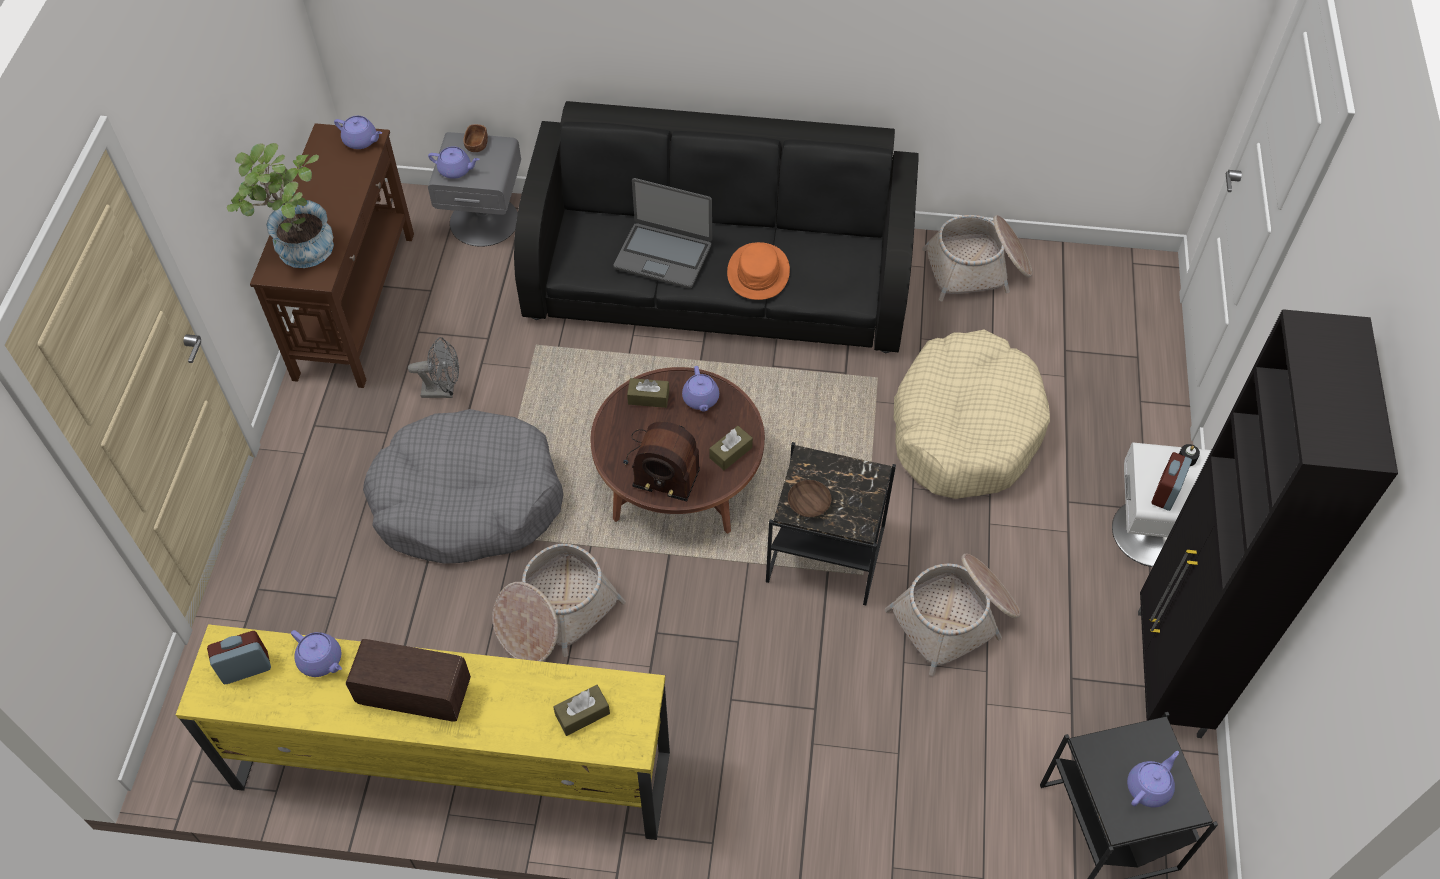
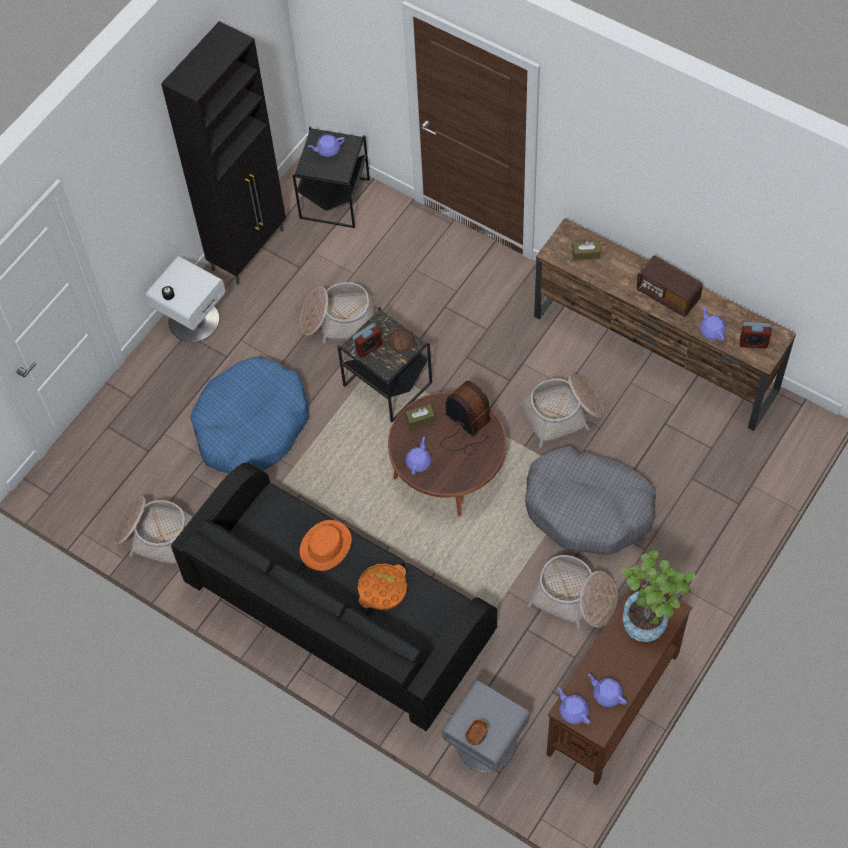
camera: 150 degrees left, 5 degrees up
yellow tv stand [176,624,670,840] -> brown tv stand [534,218,796,431]
grey fan [408,337,459,398] -> basket [527,555,618,629]
purple teapot [428,146,480,179] -> purple teapot moved to [588,674,627,707]
laptop [613,178,712,289] -> orange tray [358,564,407,610]
brown tissue box [627,378,669,408] -> none
beige dog bed [894,330,1050,499] -> blue dog bed [190,357,309,473]
alarm clock [1151,452,1192,511] -> alarm clock moved to [352,323,382,358]

